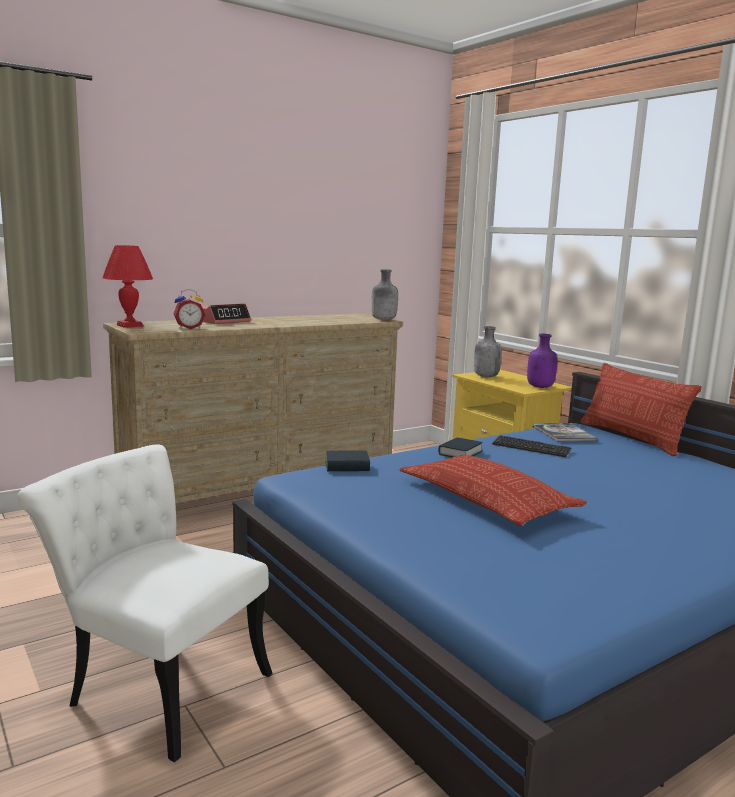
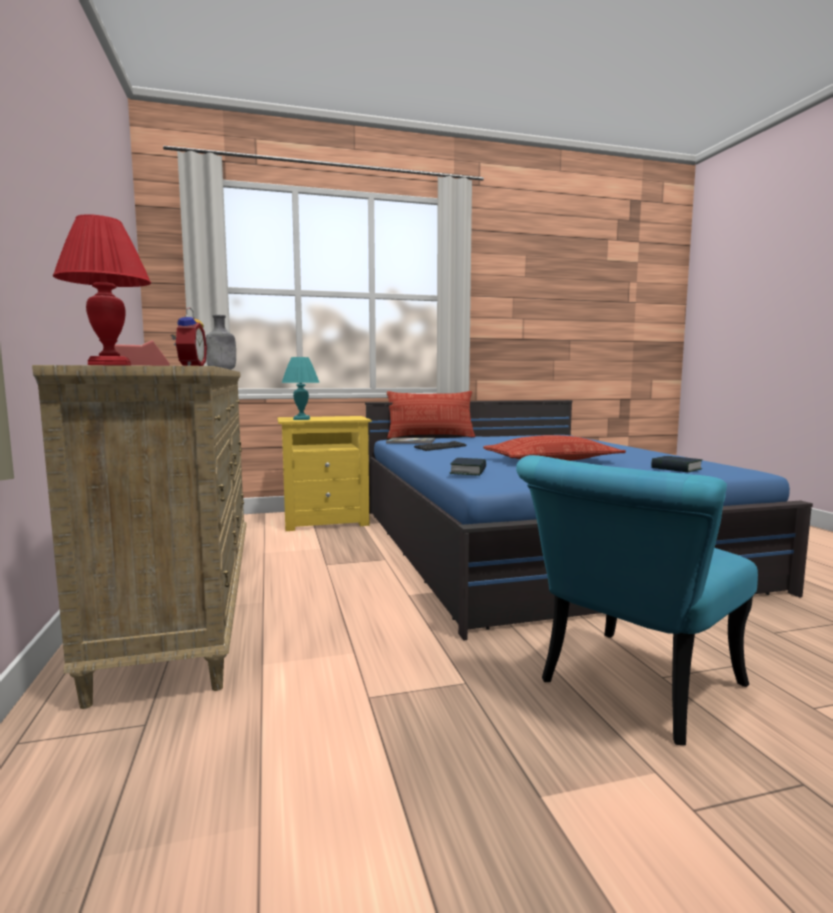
camera: 70 degrees left, 5 degrees down
white chair [17,445,273,762] -> turquoise chair [516,455,758,745]
book [438,437,482,457] -> book moved to [651,456,703,472]
grey bottle [474,326,502,377] -> turquoise table lamp [282,357,320,420]
purple bottle [527,334,558,388] -> none

